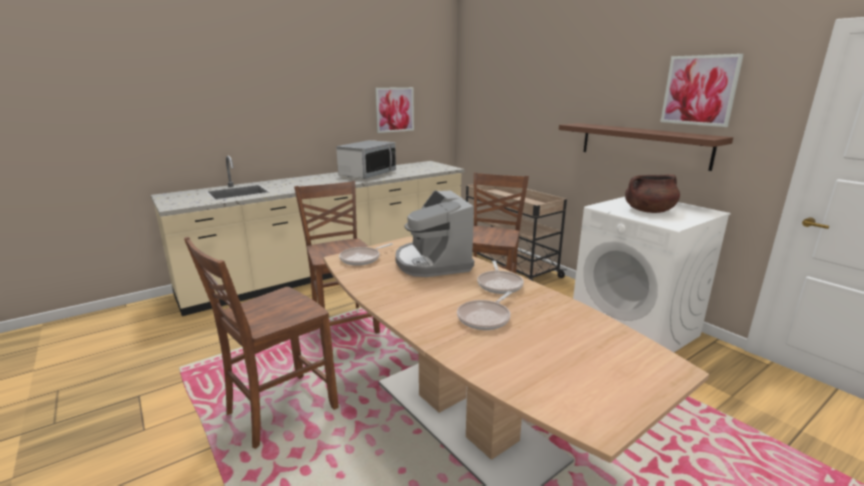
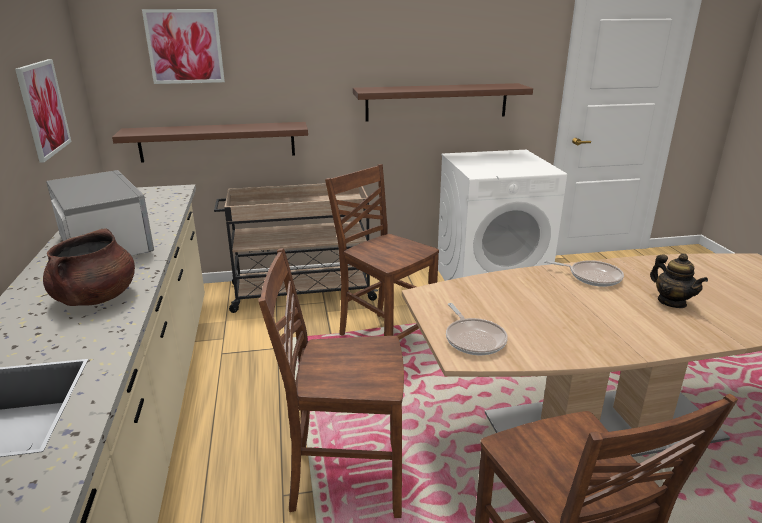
camera: 65 degrees left, 5 degrees up
coffee machine [395,190,474,277] -> none
frying pan [457,291,512,330] -> teapot [650,253,708,308]
brown cooking pot [625,174,680,213] -> brown cooking pot moved to [43,228,135,306]
picture [661,54,744,127] -> picture moved to [142,9,225,84]
none -> brown shelf [112,122,308,163]

